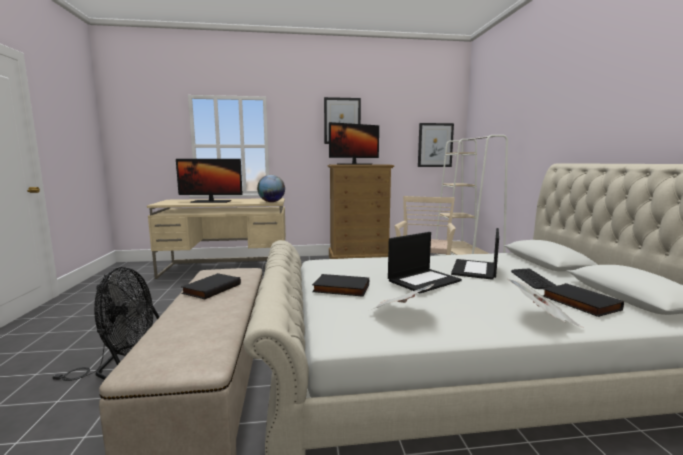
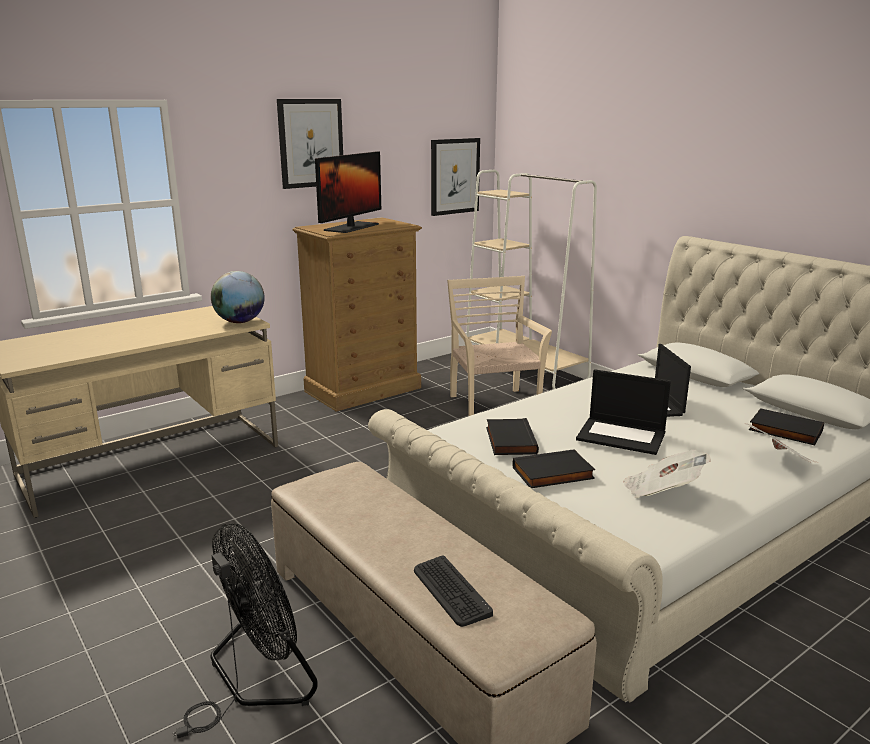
camera: 30 degrees left, 10 degrees up
monitor [176,159,243,203] -> none
black book [181,273,241,299] -> black book moved to [486,418,539,455]
laptop [388,232,462,293] -> laptop turned 90 degrees clockwise [576,369,671,455]
keyboard [511,269,557,289] -> keyboard moved to [414,555,493,627]

